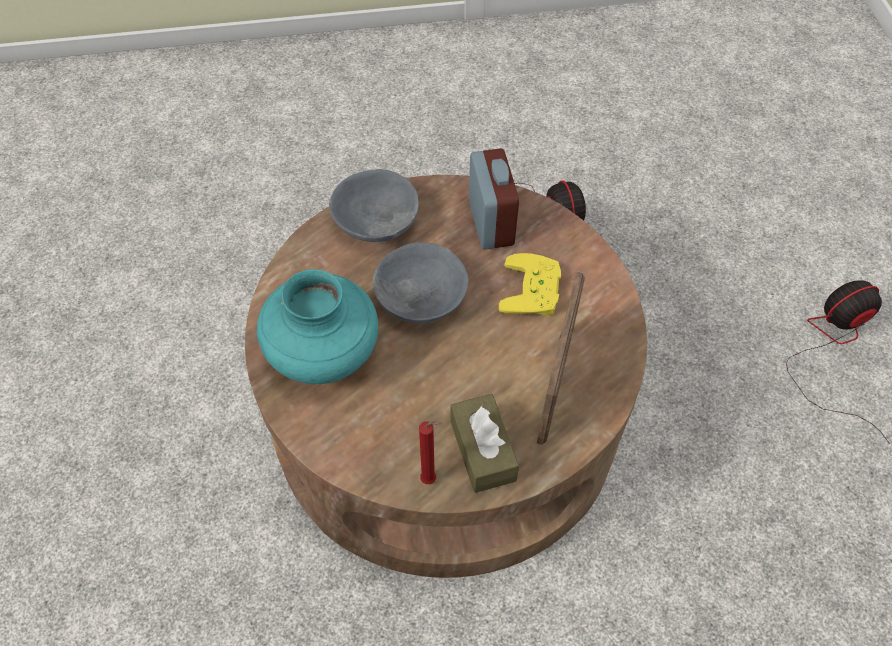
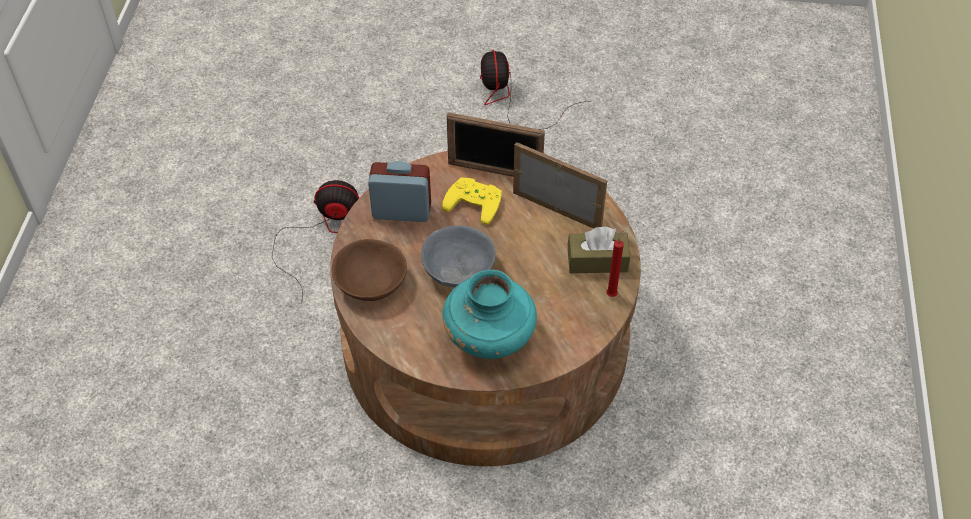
camera: 75 degrees left, 5 degrees down
grey bowl [329,169,419,242] -> brown bowl [332,239,407,301]
none -> picture frame [447,113,545,177]

